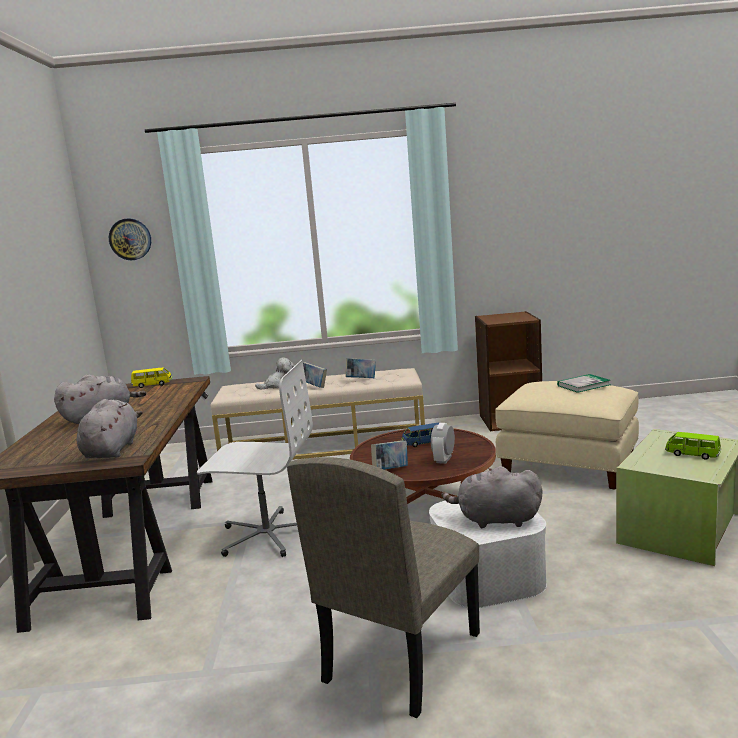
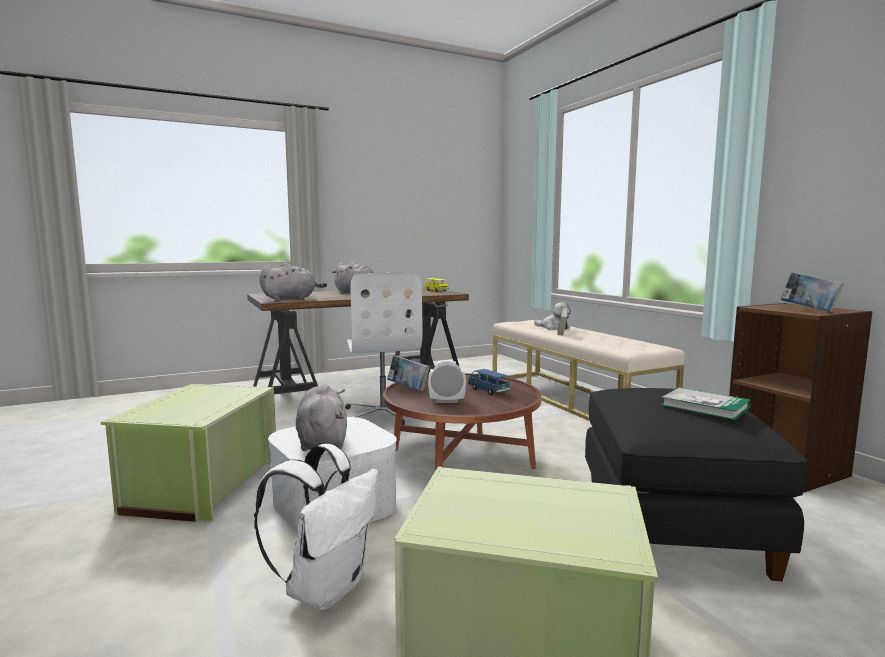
camera: 65 degrees right, 5 degrees down
wall clock [109,218,151,260] -> none
beige chair [287,457,480,718] -> green storage box [101,384,276,522]
book [345,358,376,378] -> book moved to [781,272,844,312]
beige ottoman [495,381,639,490] -> black ottoman [585,388,808,581]
green toy car [665,432,721,460] -> none
none -> white backpack [254,444,378,610]

